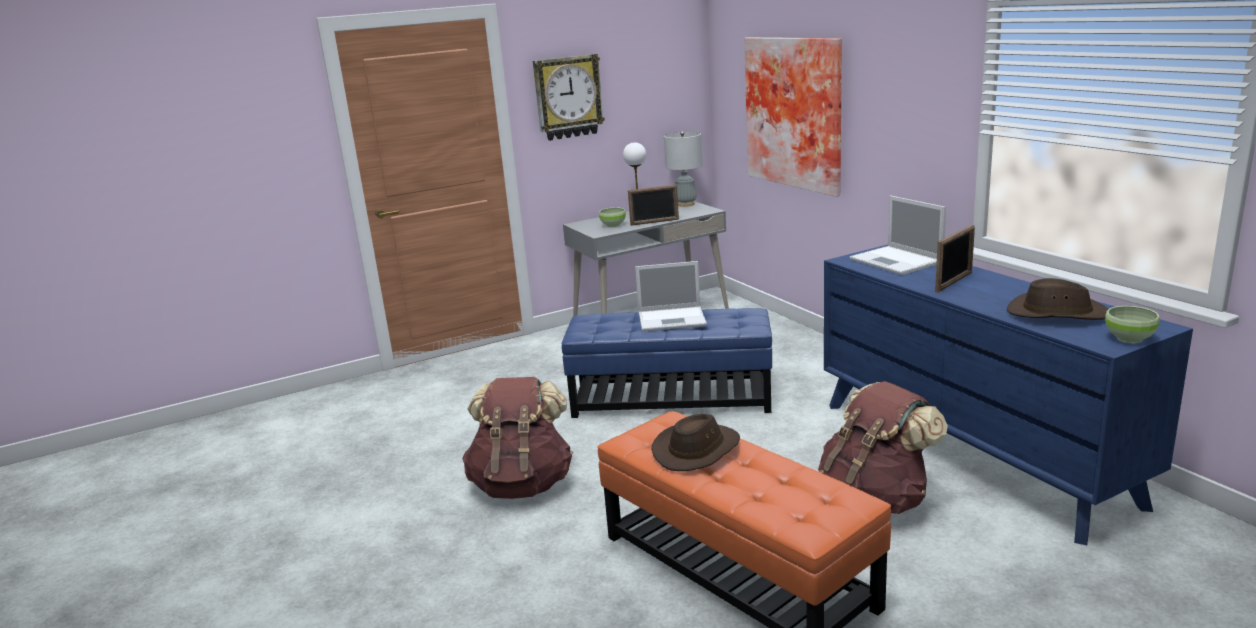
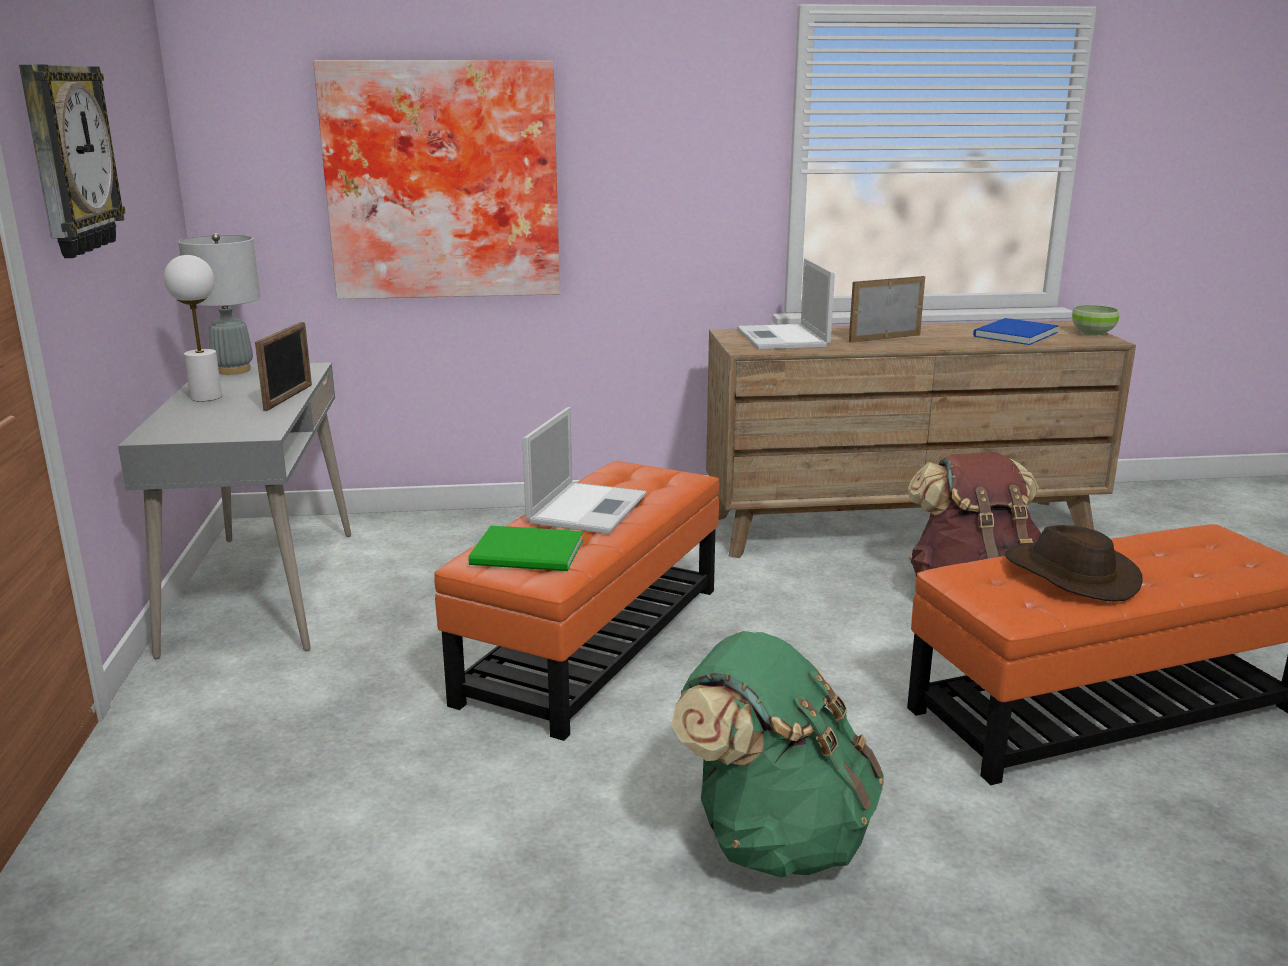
camera: 70 degrees left, 0 degrees up
brown backpack [462,377,573,499] -> green backpack [671,630,884,878]
blue ottoman [562,308,772,418] -> orange ottoman [434,461,719,741]
green bowl [599,207,626,227] -> none
blue dresser [824,244,1193,545] -> brown dresser [706,321,1136,558]
laptop [850,196,946,275] -> laptop turned 90 degrees clockwise [737,258,835,350]
picture frame [935,225,975,293] -> picture frame turned 90 degrees counterclockwise [849,276,925,343]
brown hat [1007,278,1109,320] -> blue book [973,318,1059,345]
none -> green book [468,526,583,571]

